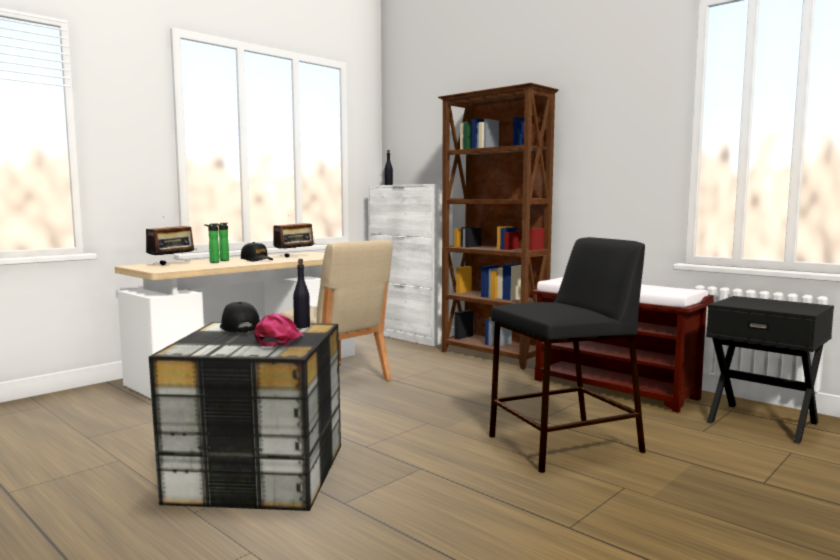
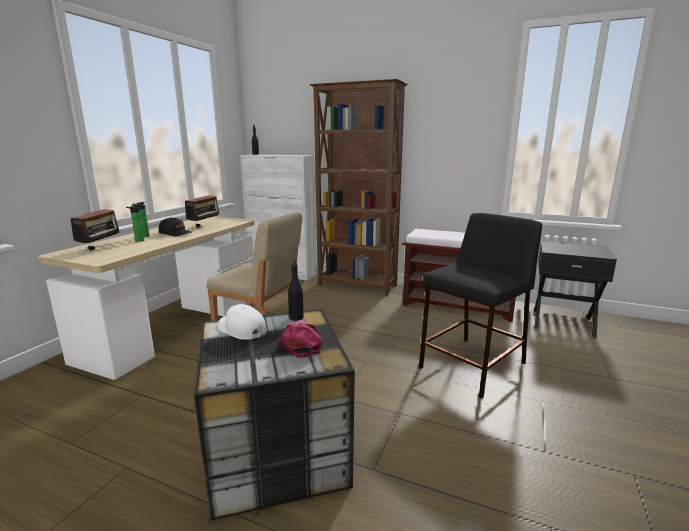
camera: 20 degrees left, 10 degrees up
black cap [220,302,260,333] -> white cap [218,304,266,340]

